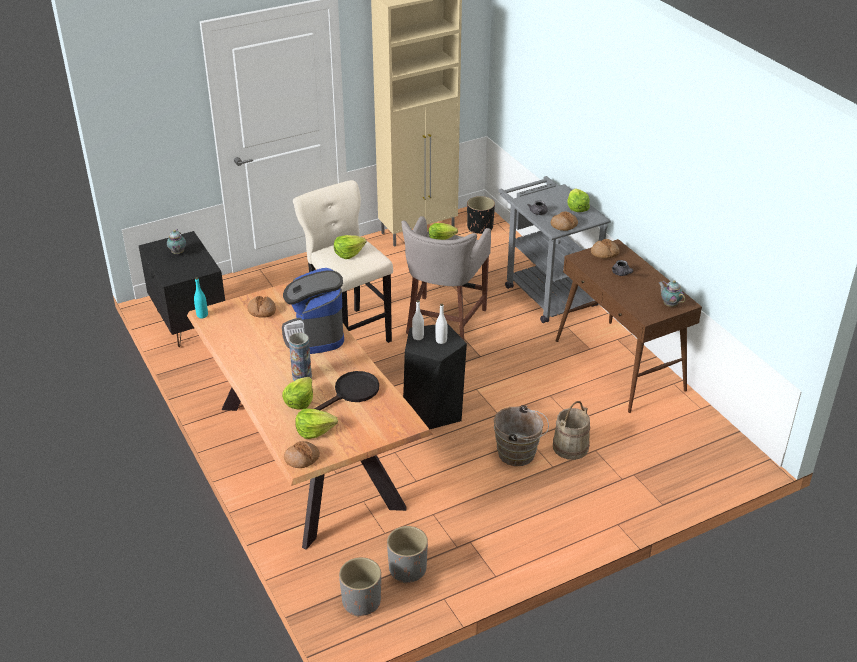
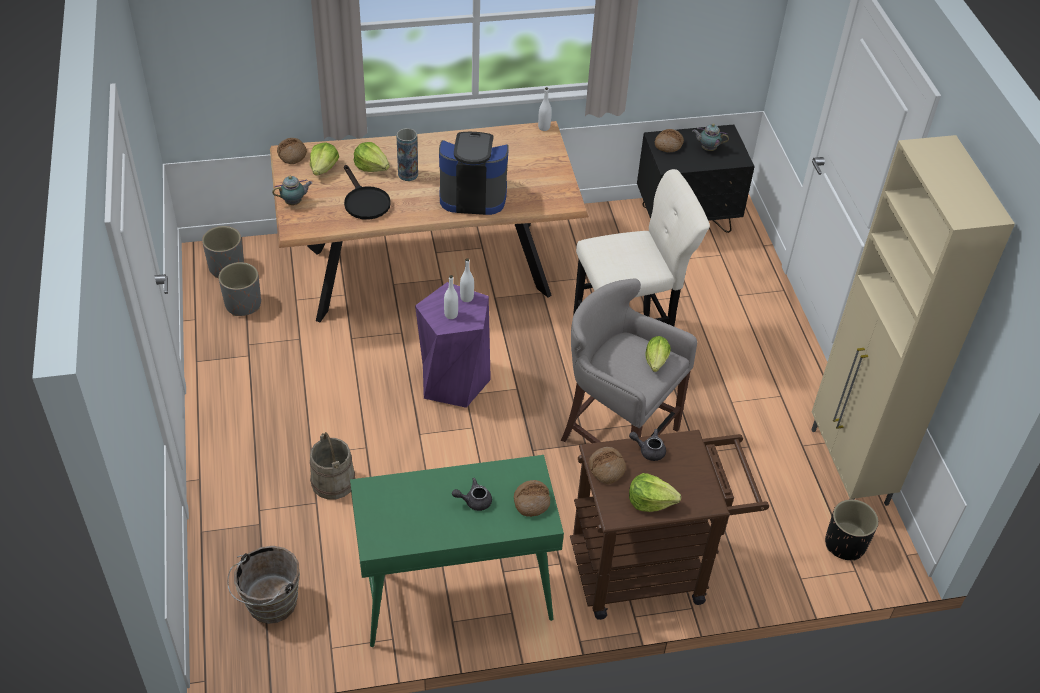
camera: 105 degrees right, 10 degrees up
turquoise bottle [194,277,208,318] -> white bottle [538,87,552,131]
bread [247,296,276,318] -> bread moved to [655,129,684,152]
lettuce [334,235,366,259] -> none
black stool [403,324,467,429] -> purple stool [415,282,491,408]
brown bucket [494,405,549,466] -> brown bucket moved to [227,546,300,624]
grey cart [498,176,611,323] -> brown cart [570,430,769,620]
brown console table [556,239,702,413] -> green console table [350,455,564,647]
teapot [659,280,686,307] -> teapot moved to [272,176,312,205]

